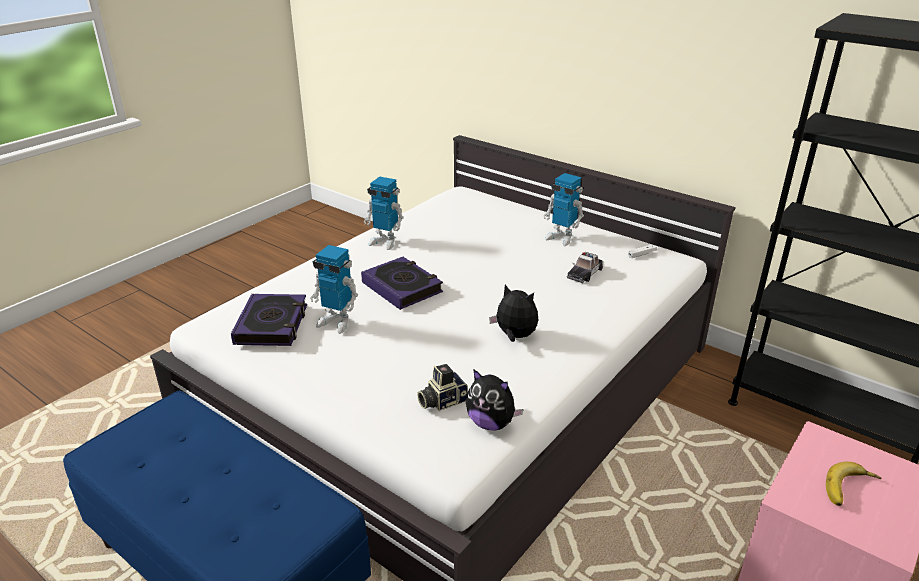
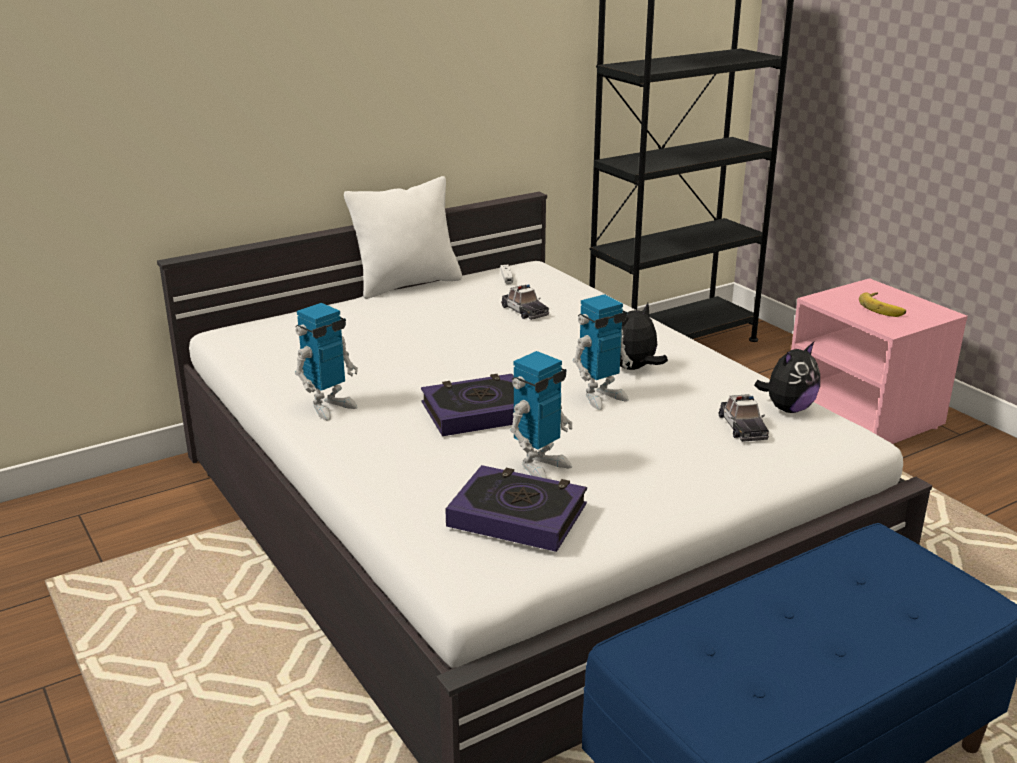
camera: 70 degrees left, 5 degrees down
camera [417,364,468,411] -> toy car [719,394,769,442]
toy robot [544,173,584,246] -> toy robot moved to [573,294,633,410]
none -> white pillow [344,176,462,299]

